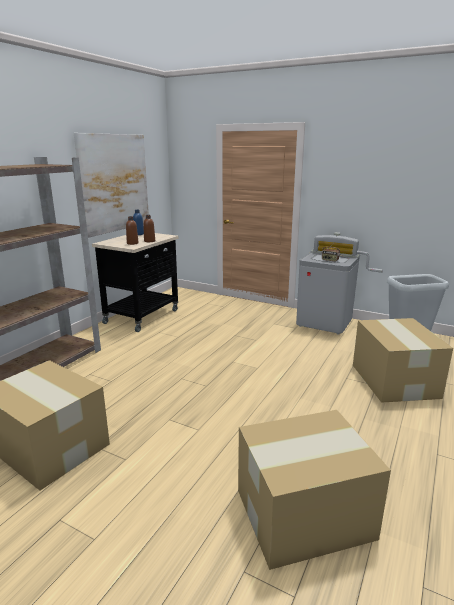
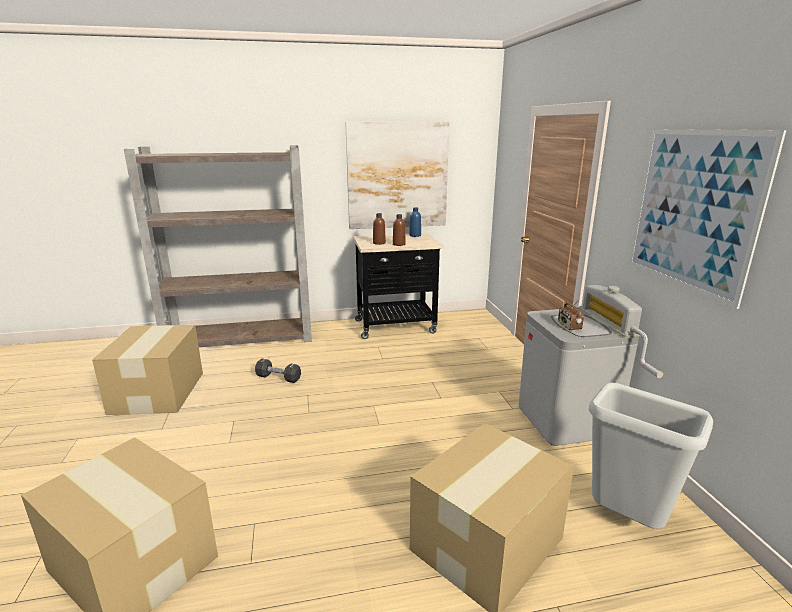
camera: 50 degrees right, 0 degrees up
none -> black dumbbell [255,359,301,383]
none -> picture [629,129,786,309]

